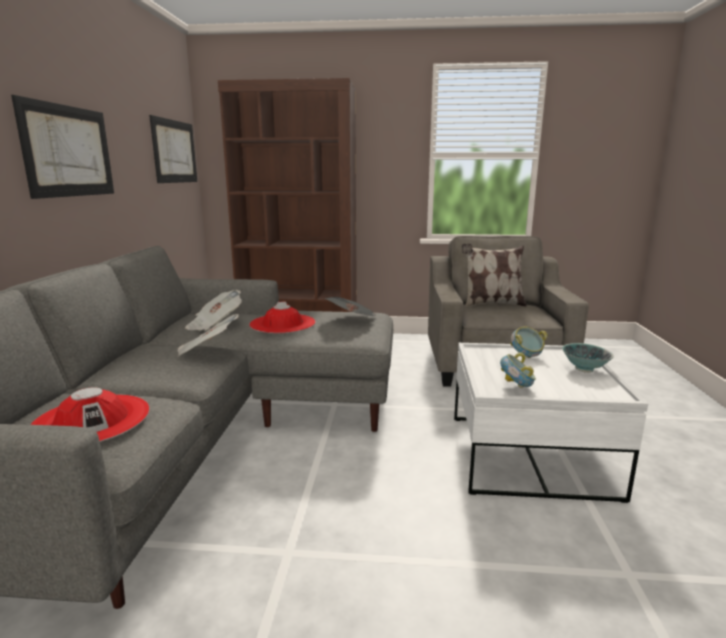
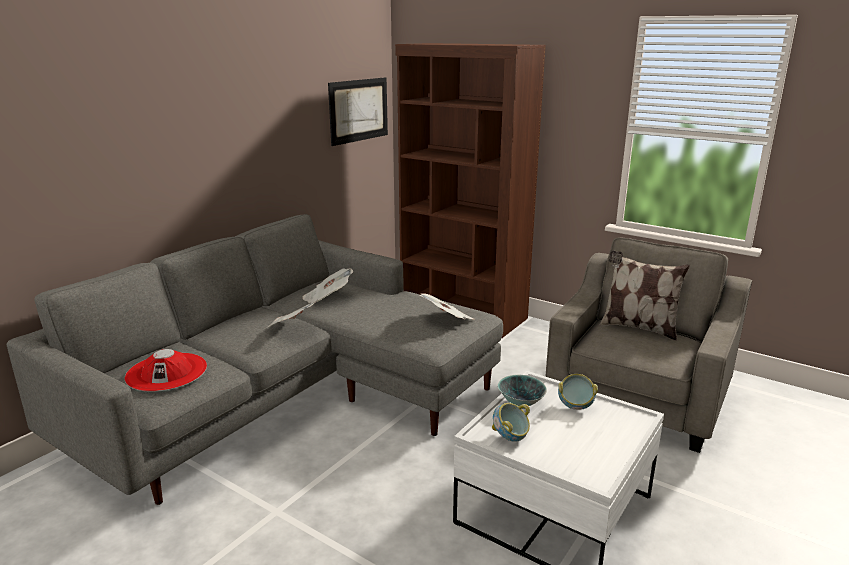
camera: 30 degrees right, 5 degrees up
picture [11,95,114,199] -> none
red hat [249,302,316,333] -> none
bowl [562,343,614,373] -> bowl moved to [497,375,547,409]

